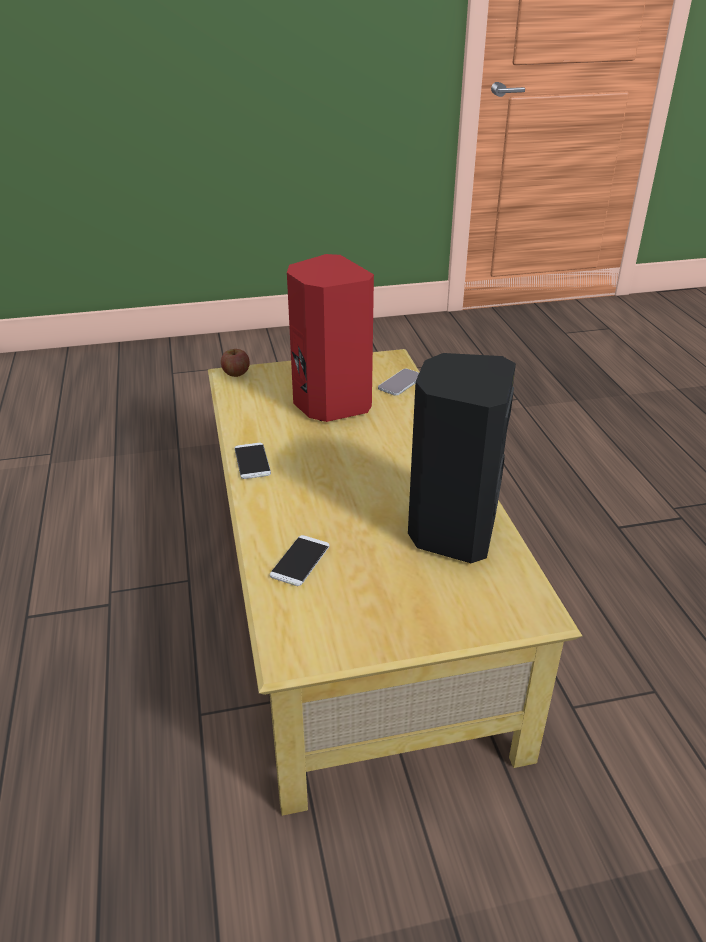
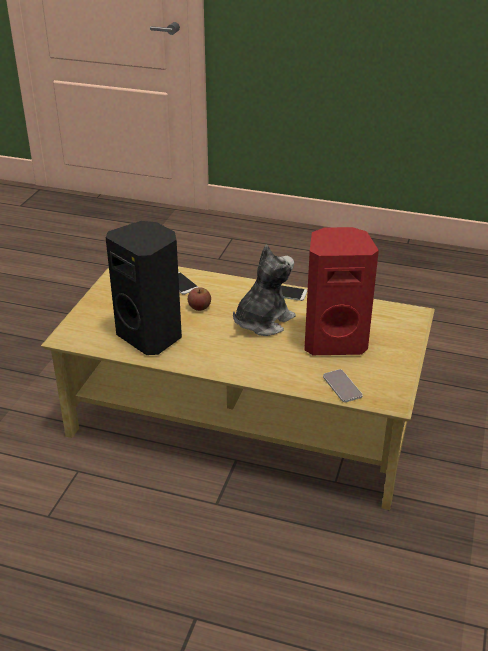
camera: 120 degrees right, 0 degrees up
apple [221,349,250,377] -> apple moved to [188,287,211,311]
none -> plush toy [233,245,296,336]

